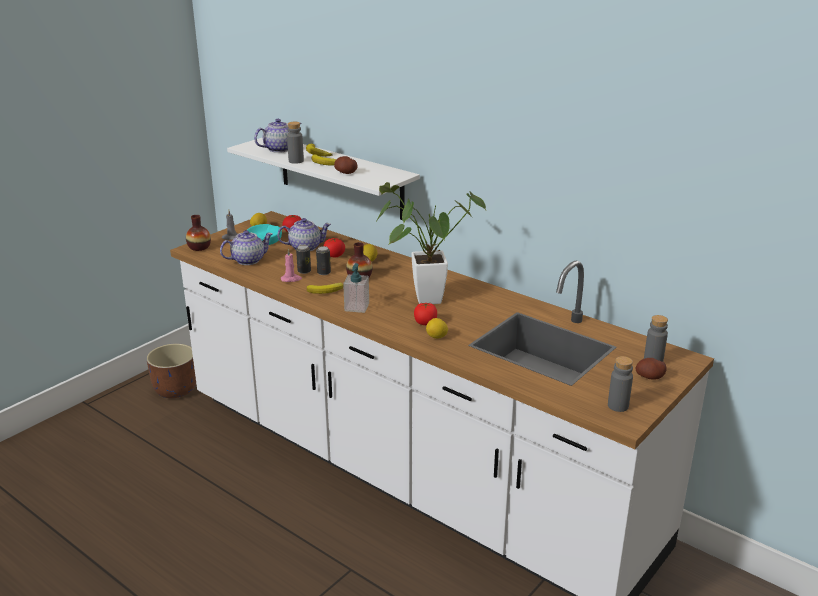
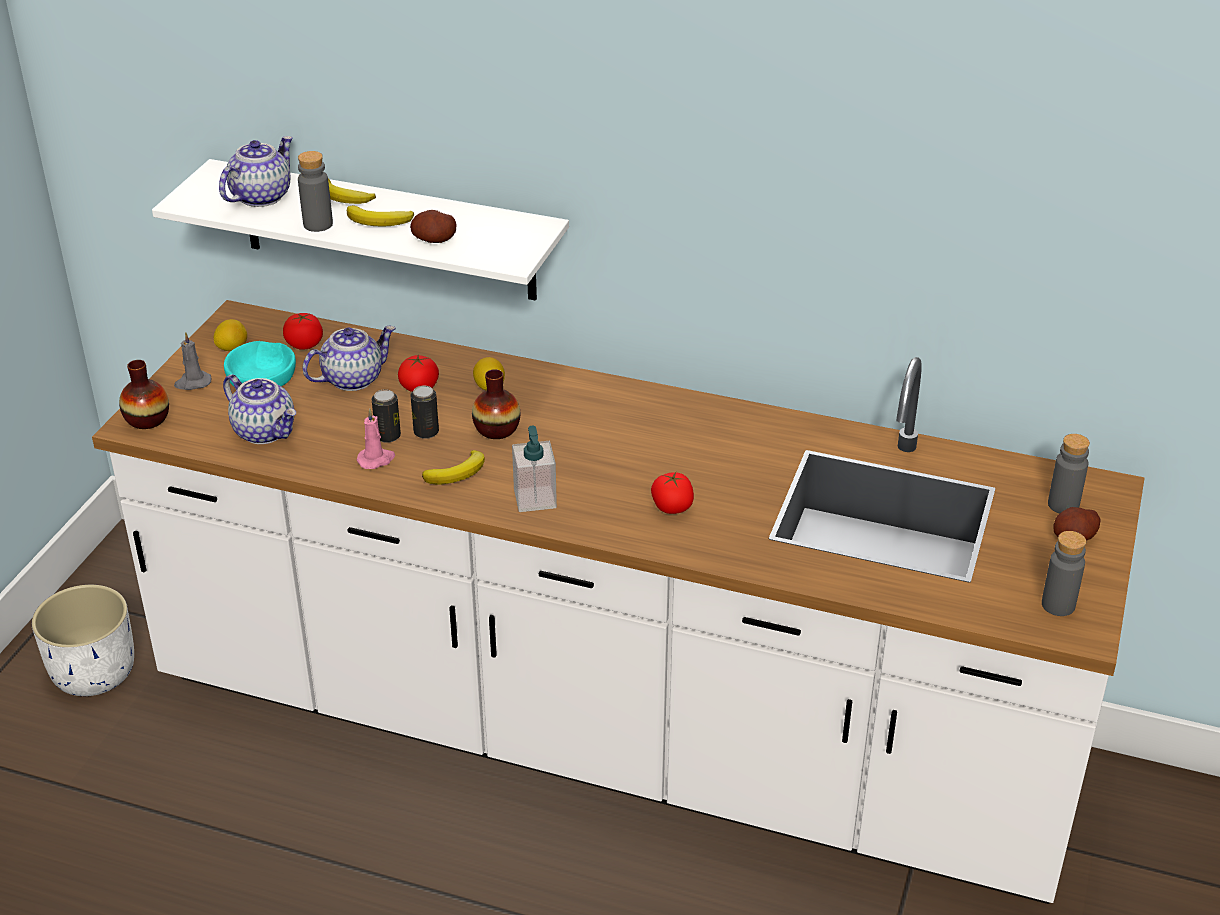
camera: 20 degrees left, 10 degrees up
brown planter [146,344,196,398] -> white planter [32,585,134,696]
teapot [220,230,273,265] -> teapot turned 90 degrees clockwise [223,374,296,444]
potted plant [374,182,486,304] -> none
lemon [426,318,448,338] -> none

